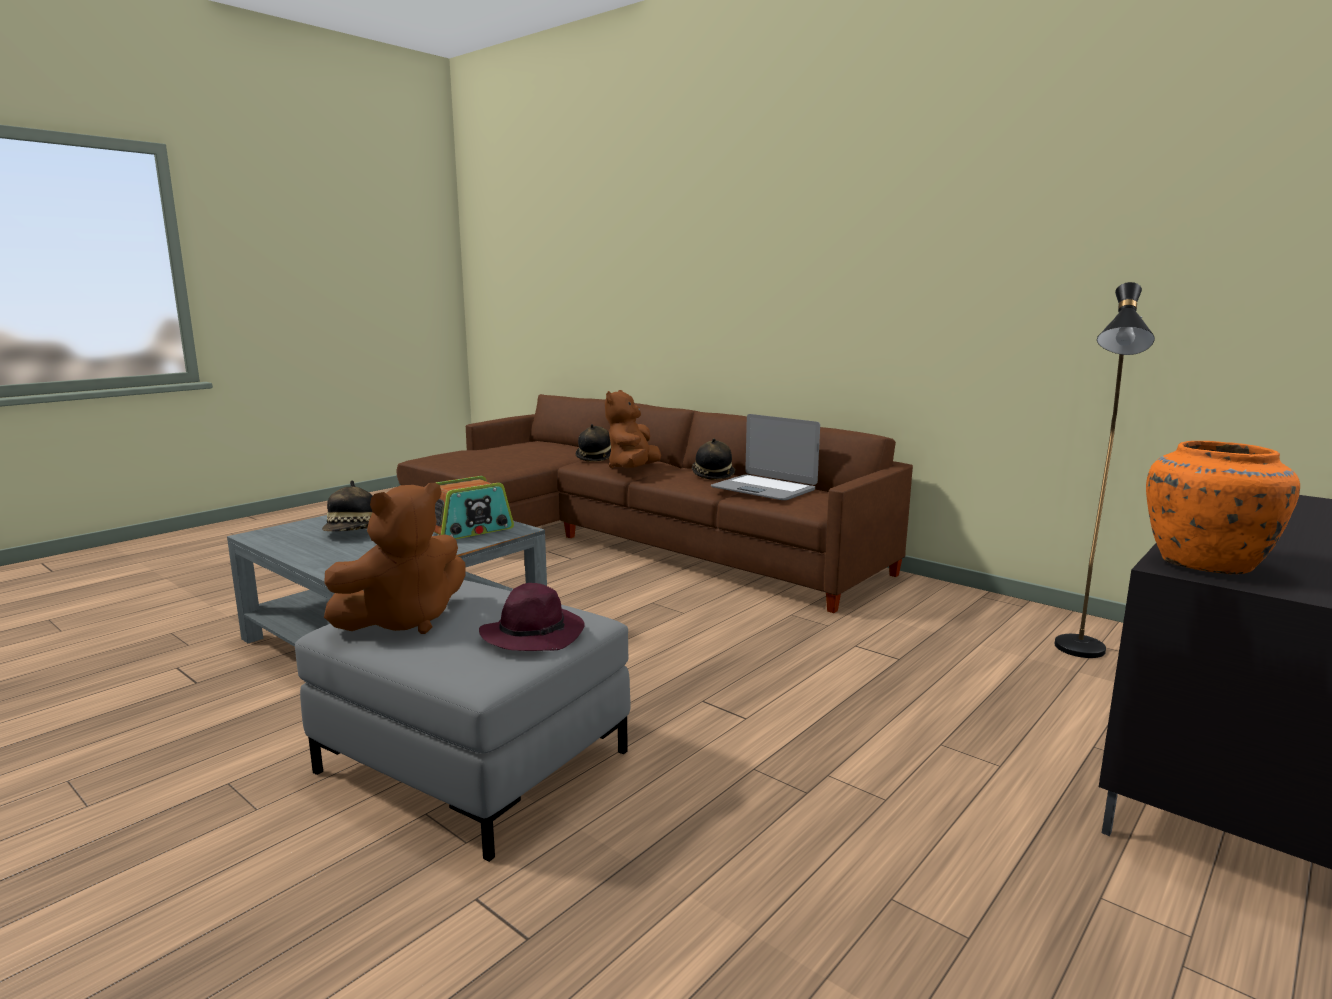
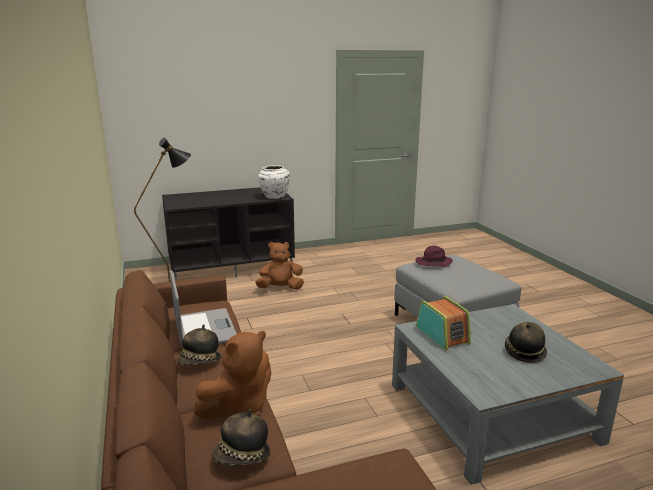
camera: 150 degrees left, 5 degrees up
brown plush toy [324,483,466,634] -> brown plush toy moved to [255,241,304,289]
radio [434,476,514,539] -> radio turned 75 degrees clockwise [416,296,471,350]
orange vase [1146,441,1300,574] -> white vase [258,165,290,199]

